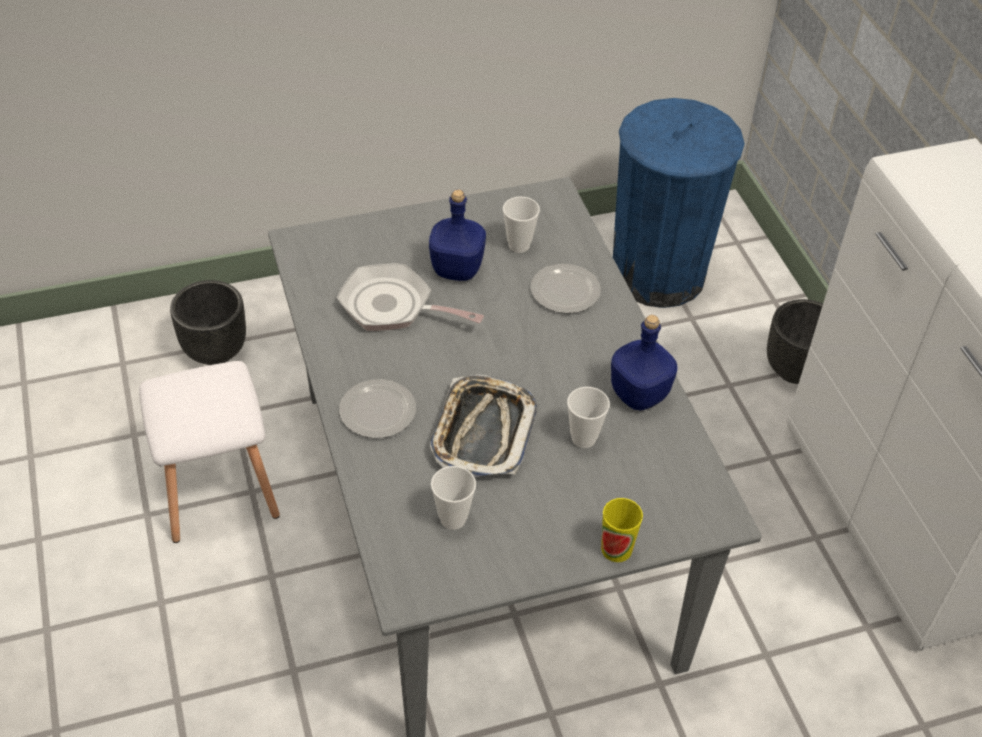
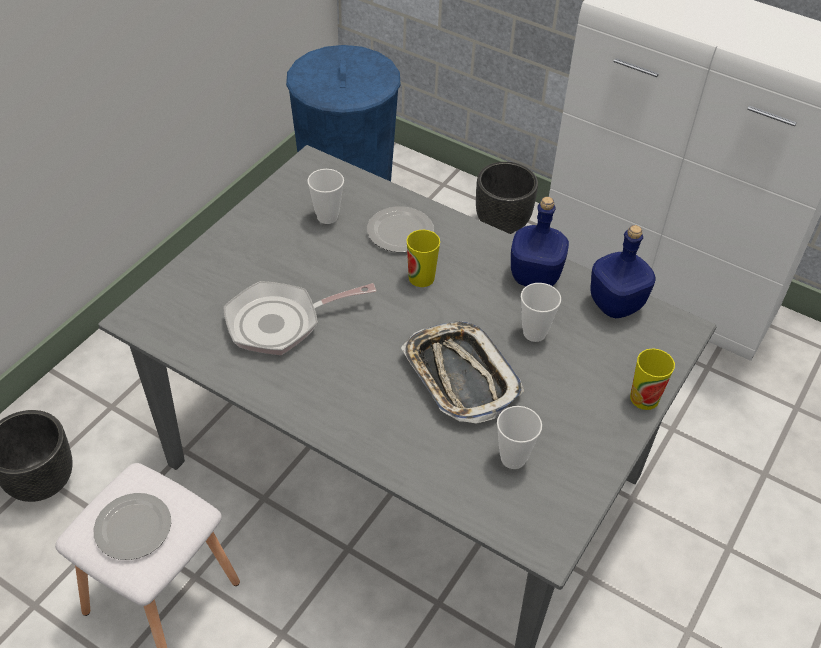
camera: 40 degrees left, 0 degrees up
plate [339,379,416,438] -> plate moved to [93,493,171,560]
blue bottle [429,189,486,281] -> blue bottle moved to [590,225,655,318]
none -> cup [406,230,440,287]

